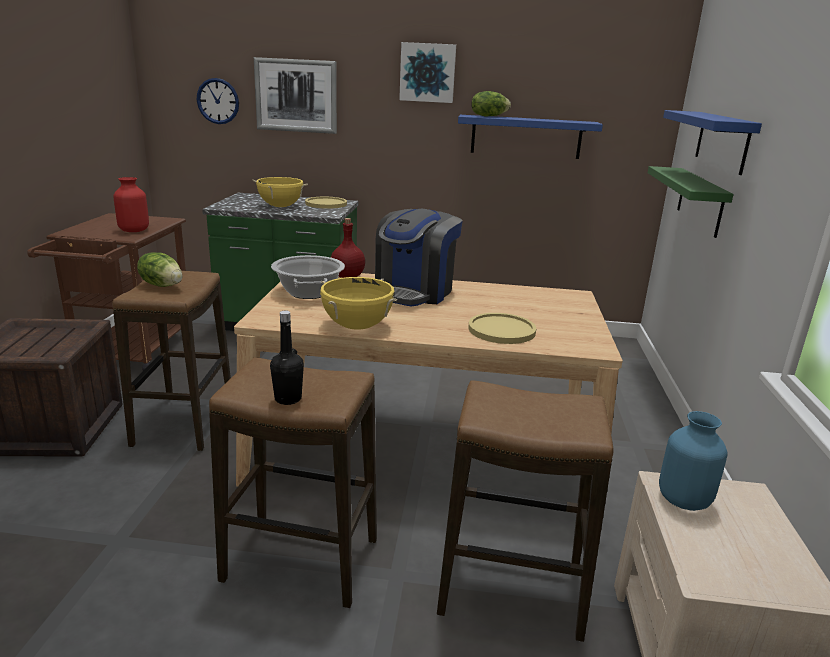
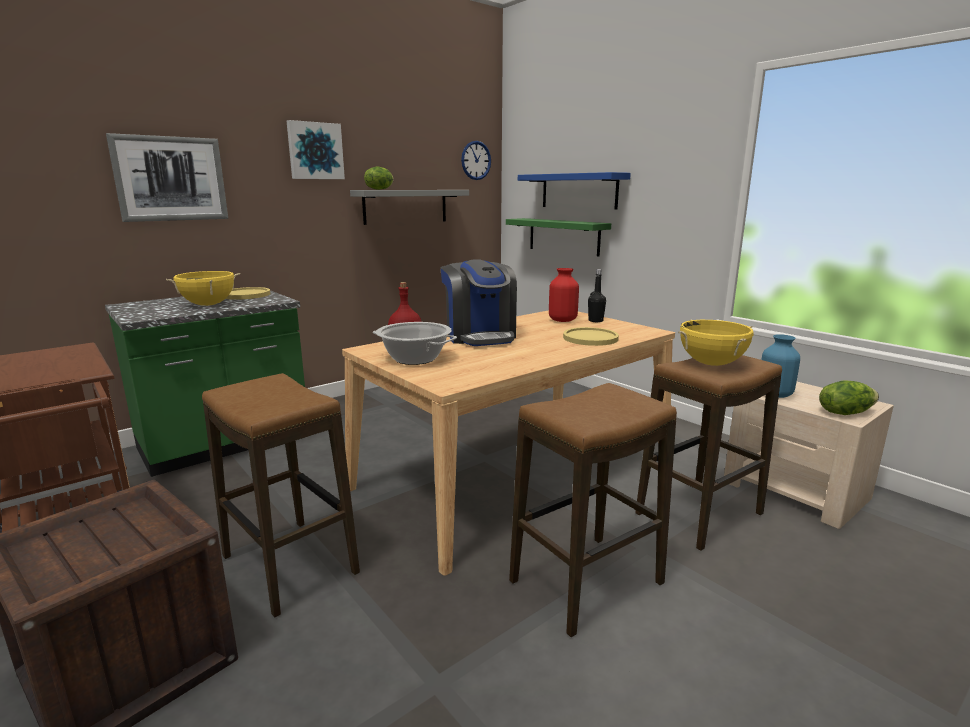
camera: 45 degrees left, 5 degrees down
red vase [113,177,149,232] -> red vase moved to [549,268,579,322]
lettuce [137,252,182,287] -> lettuce moved to [819,380,879,415]
wall clock [197,78,239,124] -> wall clock moved to [461,141,491,180]
black bottle [270,311,304,405] -> black bottle moved to [588,269,606,322]
yellow cooking pot [320,277,397,329] -> yellow cooking pot moved to [678,319,754,366]
blue shelf [458,115,603,159] -> grey shelf [350,190,469,225]

